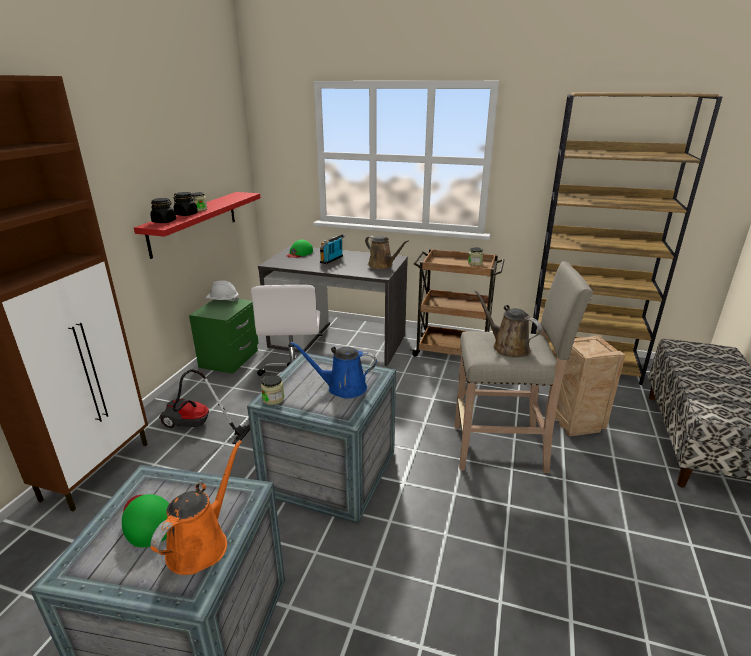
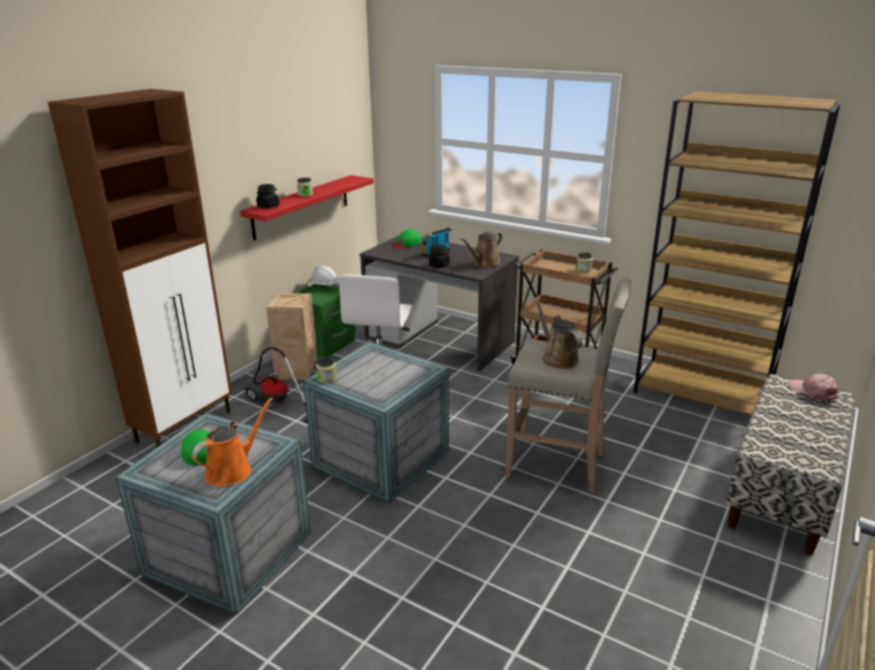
camera: 15 degrees right, 0 degrees up
black jar [174,192,198,216] -> black jar moved to [429,244,450,268]
blue watering can [290,342,377,398] -> none
brown watering can [365,236,409,269] -> brown watering can turned 75 degrees clockwise [461,232,502,268]
crate [555,335,625,437] -> crate moved to [266,293,317,380]
none -> pink cap [789,374,839,401]

